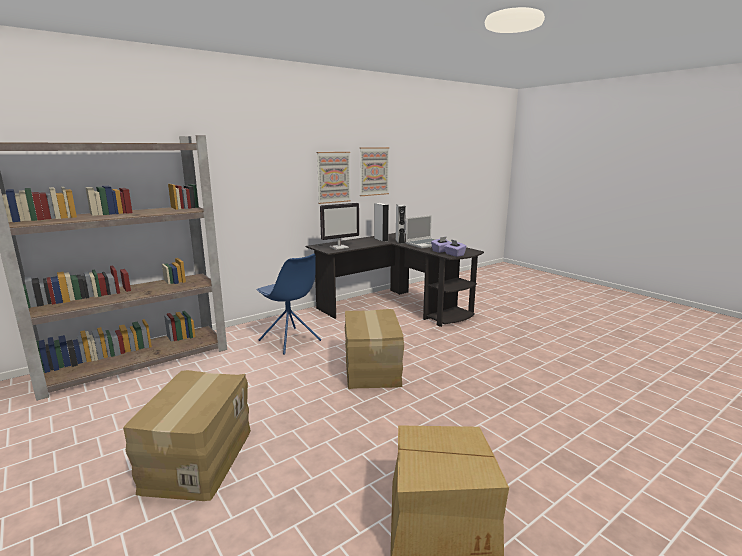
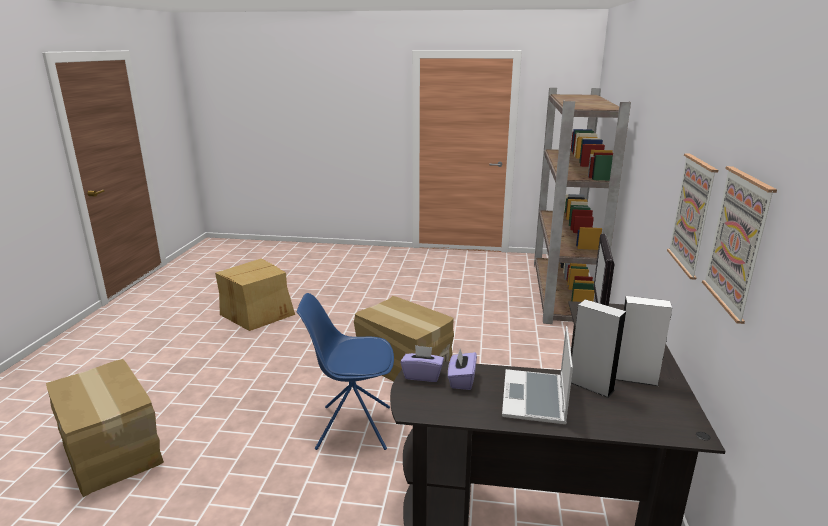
camera: 135 degrees right, 5 degrees up
cardboard box [123,370,251,501] -> cardboard box moved to [46,359,164,497]
blue chair [256,254,321,355] -> blue chair moved to [297,293,394,450]

